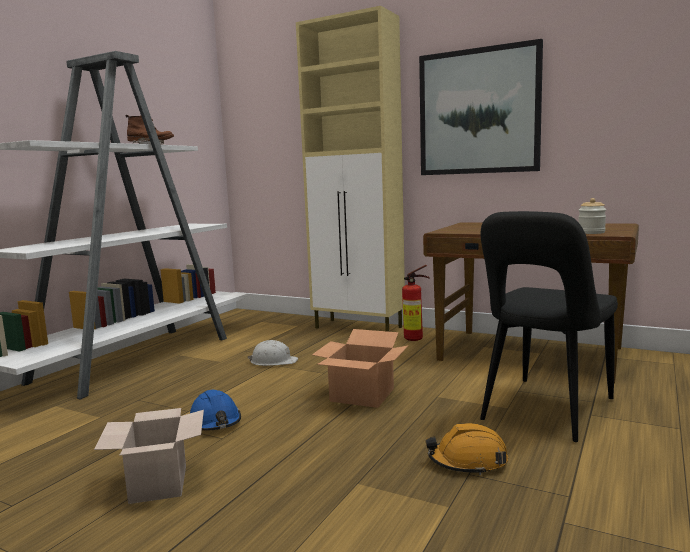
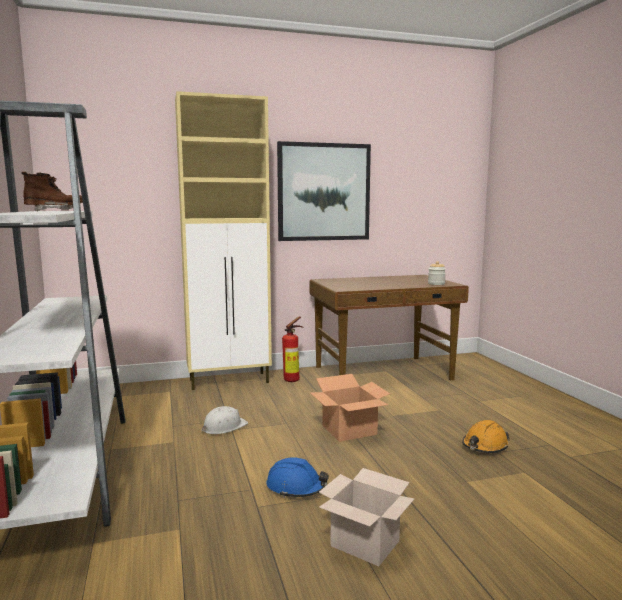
camera: 45 degrees left, 0 degrees up
black chair [480,211,618,442] -> none

